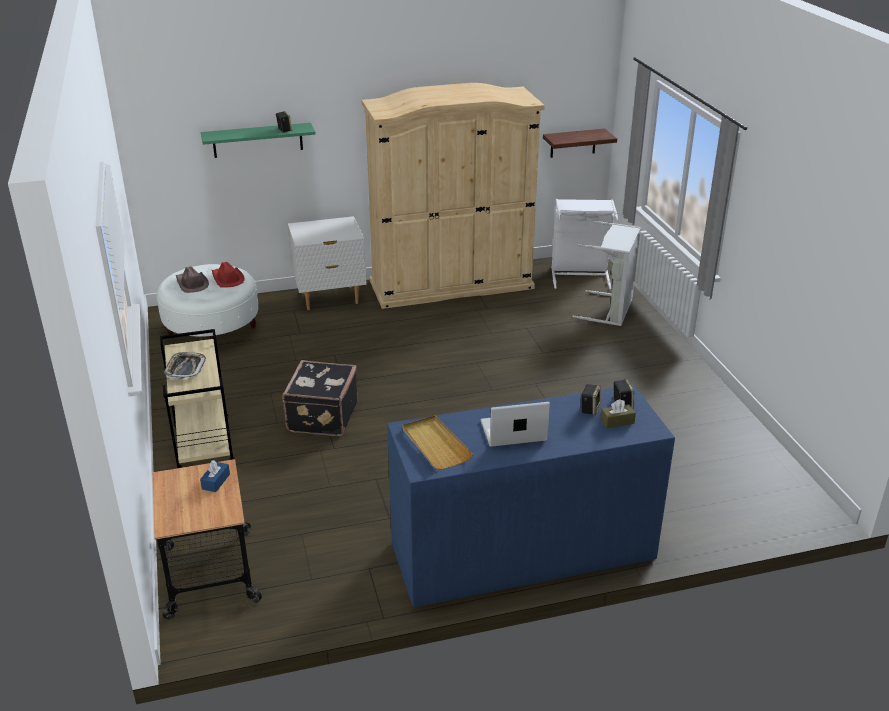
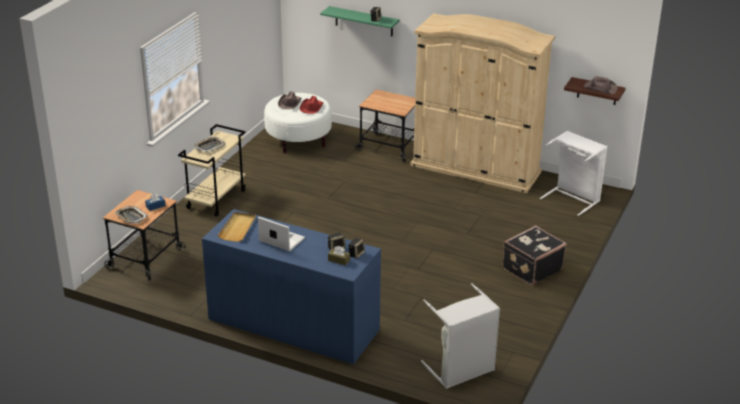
camera: 40 degrees right, 0 degrees up
black suitcase [282,360,358,436] -> black suitcase moved to [502,225,567,286]
white nightstand [288,216,367,310] -> cart [355,90,415,162]
grey laundry basket [572,221,641,326] -> grey laundry basket moved to [421,283,500,389]
none -> tray [115,206,148,224]
none -> brown hat [584,76,618,94]

